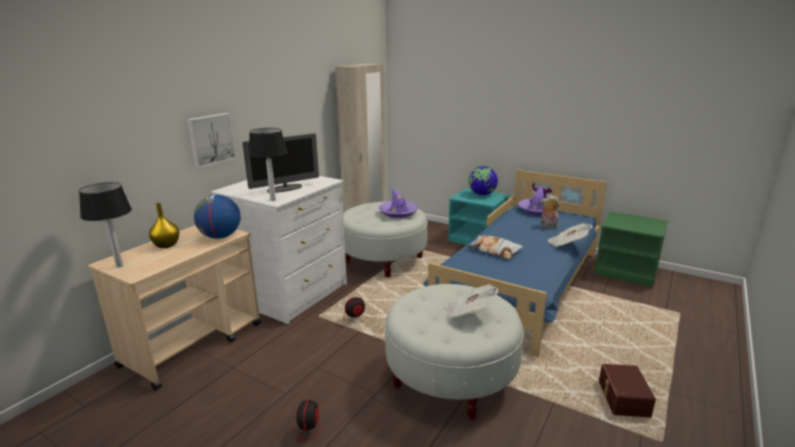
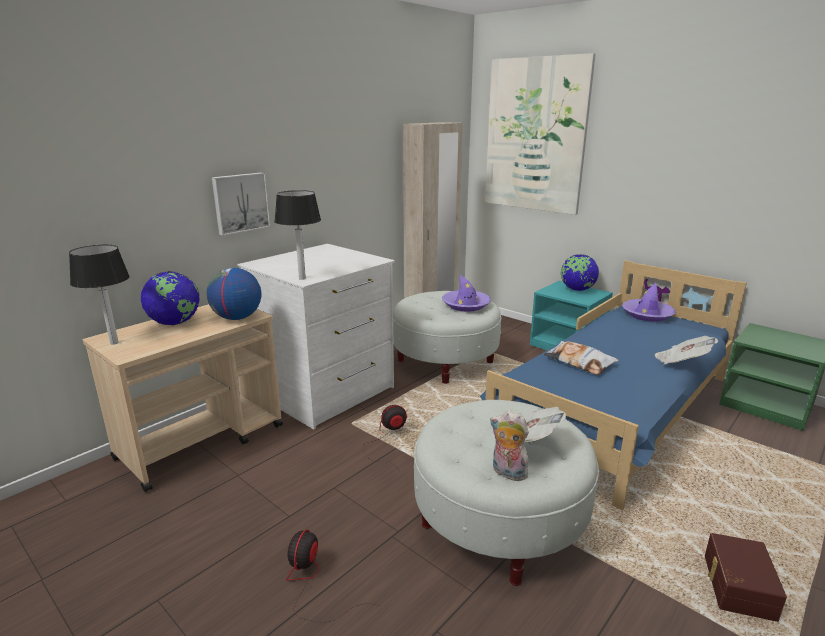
camera: 10 degrees right, 0 degrees up
yellow vase [149,203,179,248] -> globe [141,271,200,325]
monitor [242,133,319,193] -> none
plush toy [540,195,559,229] -> plush toy moved to [490,411,529,481]
none -> picture [485,53,596,215]

